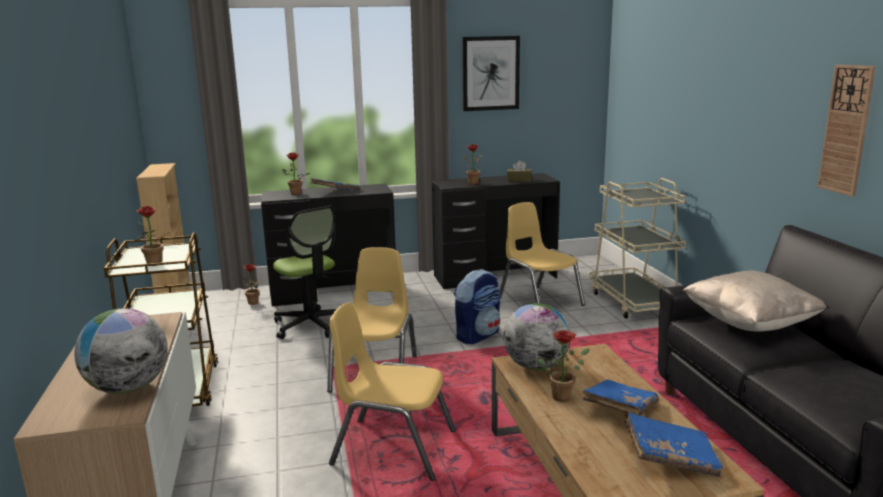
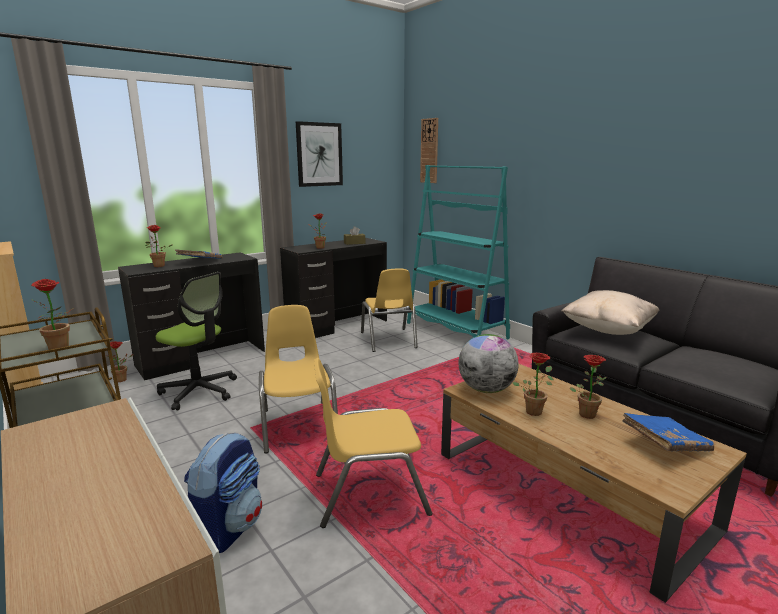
camera: 25 degrees left, 0 degrees up
globe [74,308,168,394] -> none
backpack [454,269,501,344] -> backpack moved to [184,433,262,553]
yellow chair [499,202,585,306] -> yellow chair turned 135 degrees counterclockwise [361,268,418,352]
blue book [583,379,659,416] -> potted plant [569,355,607,419]
beige cart [589,178,686,319] -> turquoise bookcase [407,165,510,339]
wall clock [818,65,876,197] -> wall clock moved to [420,118,438,183]

